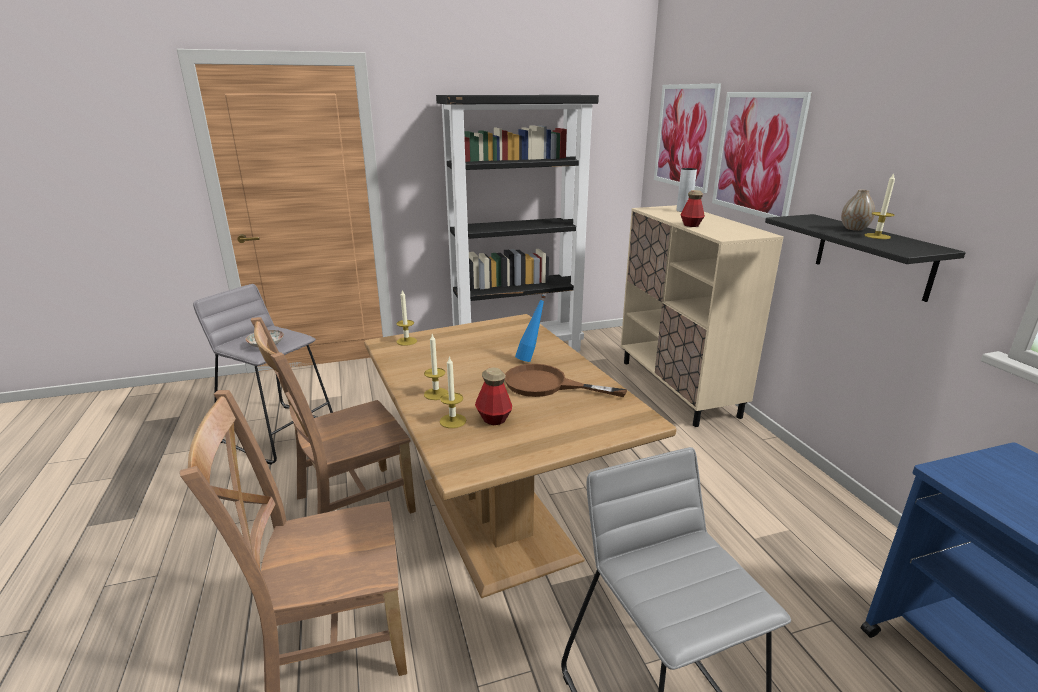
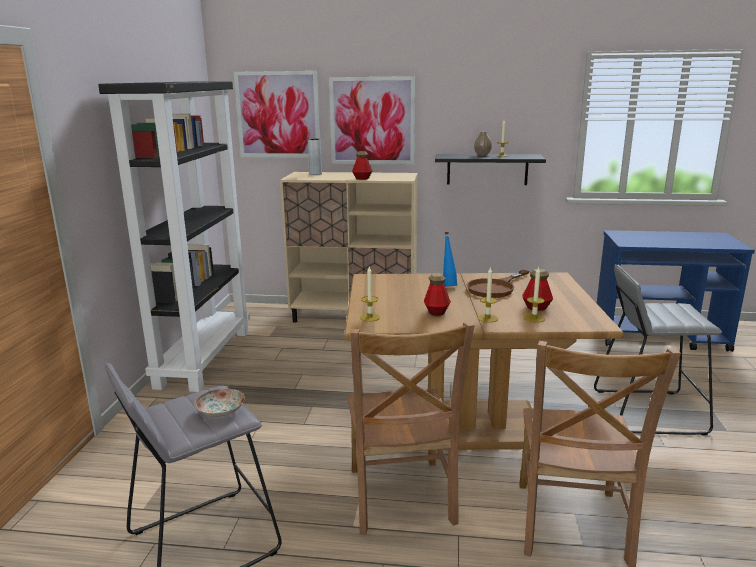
camera: 65 degrees left, 5 degrees down
none -> bottle [424,273,451,316]

